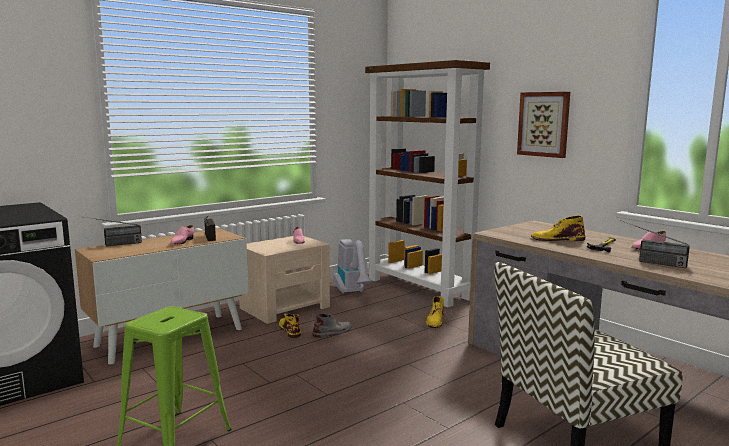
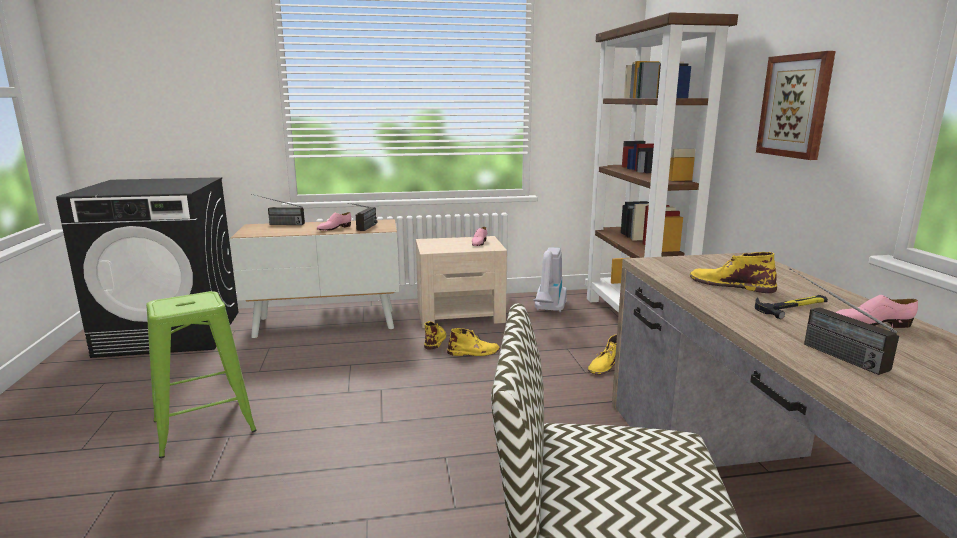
camera: 30 degrees right, 5 degrees up
grey boot [312,314,352,338] -> yellow boot [447,328,500,356]

